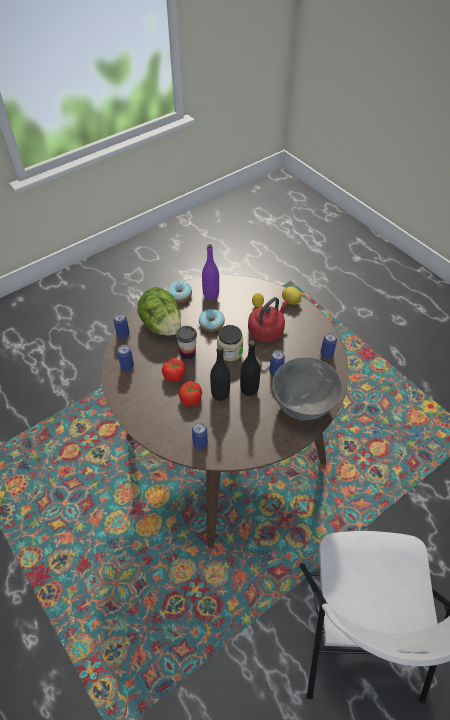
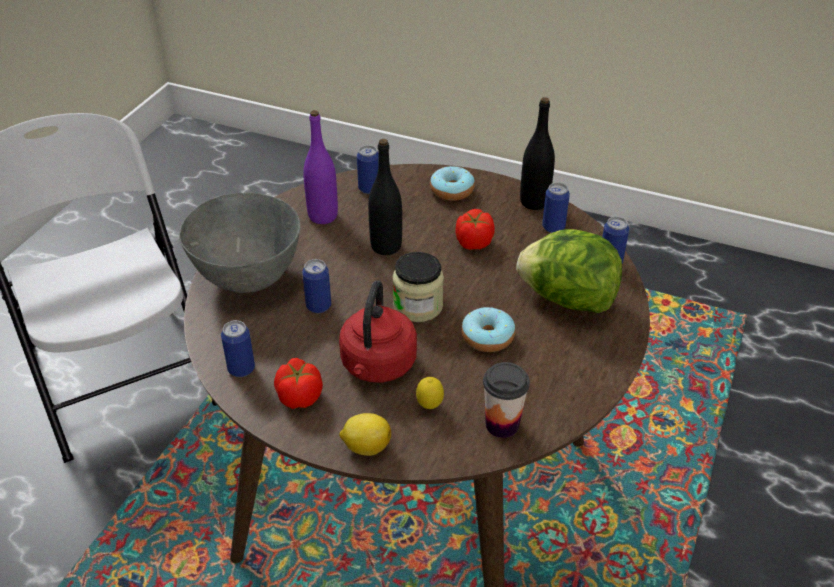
camera: 150 degrees right, 10 degrees down
donut [167,281,192,302] -> donut moved to [430,166,475,201]
cup [176,326,197,359] -> cup moved to [483,362,530,438]
tomato [179,381,202,407] -> tomato moved to [274,358,323,409]
purple bottle [202,244,219,300] -> purple bottle moved to [303,110,338,224]
black bottle [240,341,260,396] -> black bottle moved to [520,97,555,210]

